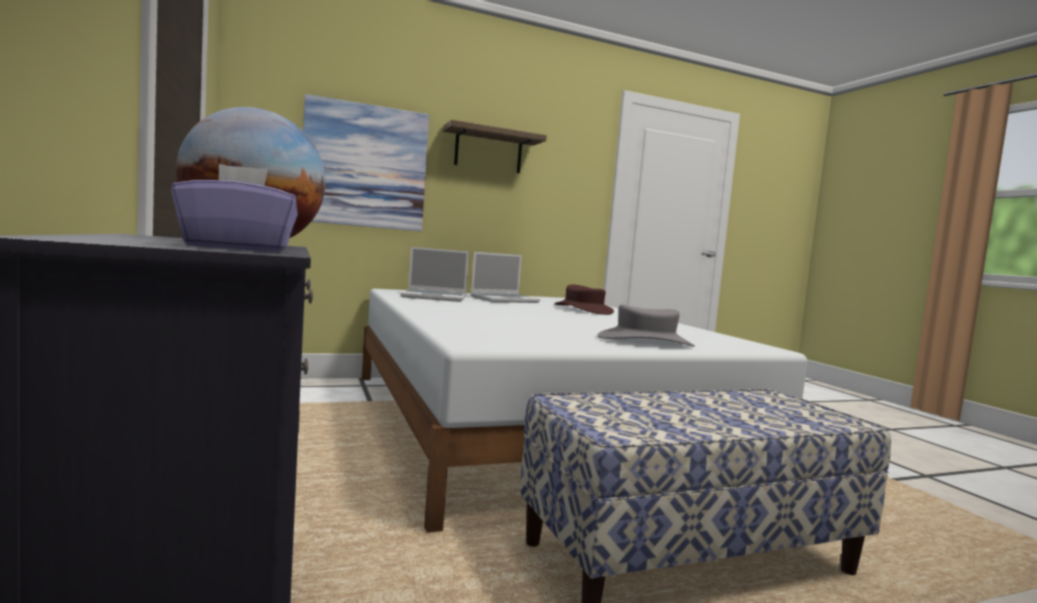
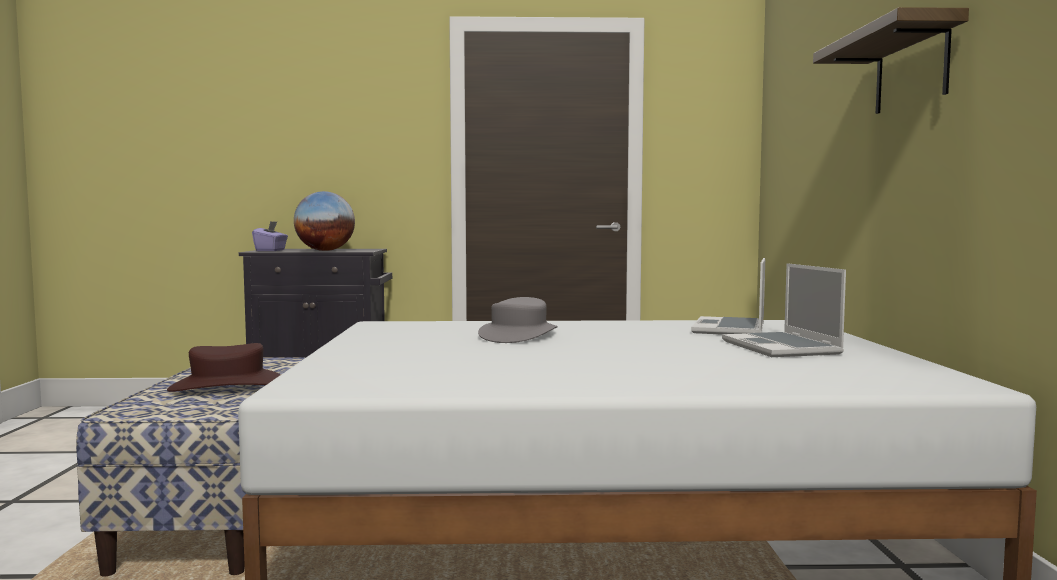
camera: 110 degrees right, 0 degrees up
picture [303,94,429,231] -> none
brown hat [555,285,614,315] -> brown hat moved to [167,343,281,392]
grey hat [598,304,695,347] -> grey hat moved to [478,297,558,343]

